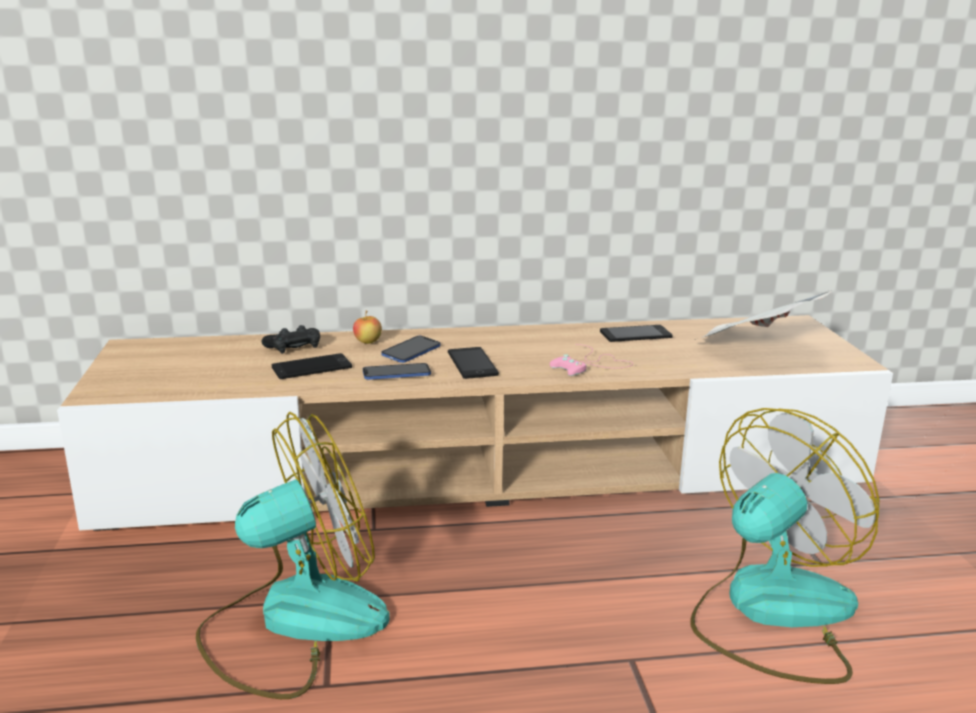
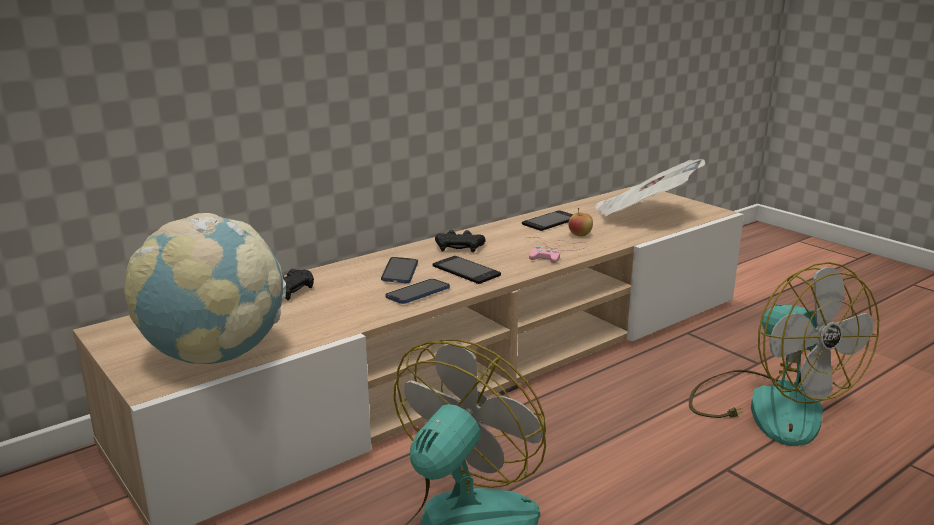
camera: 30 degrees left, 0 degrees up
phone [272,353,352,379] -> none
apple [353,311,382,344] -> apple moved to [568,208,593,237]
fan [690,408,879,684] -> fan turned 135 degrees clockwise [689,262,879,446]
none -> globe [125,213,286,364]
none -> black game controller [435,230,486,253]

